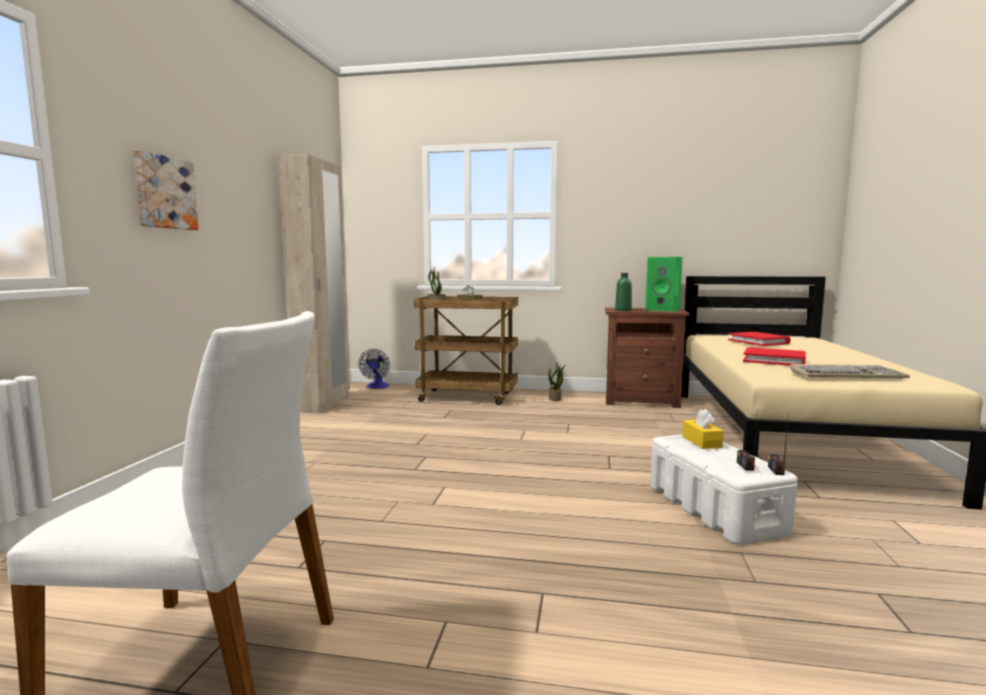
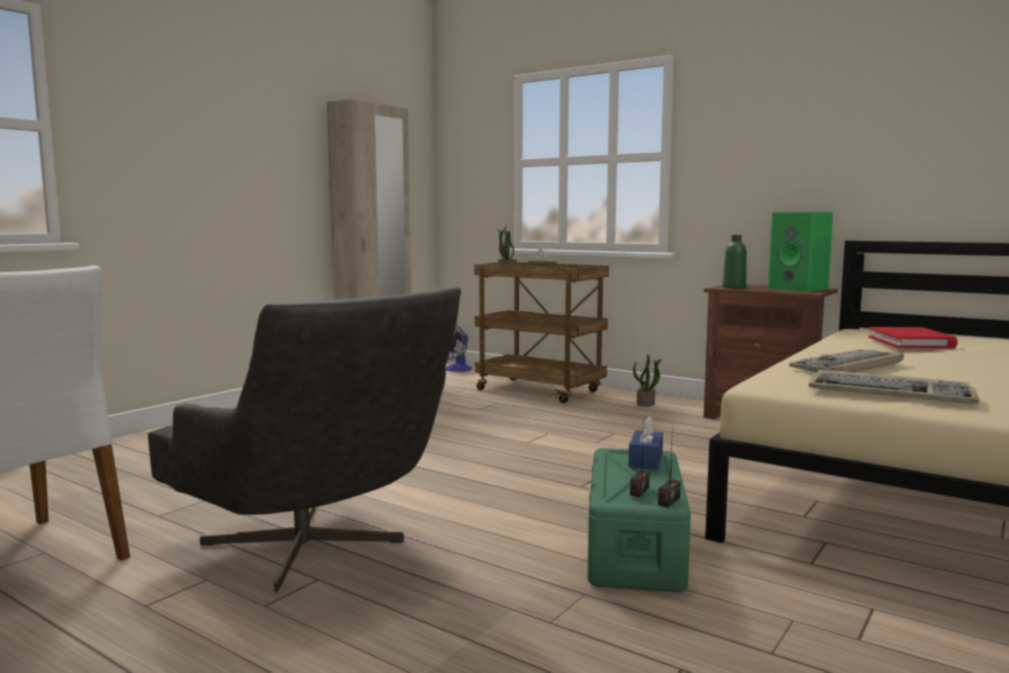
camera: 25 degrees right, 0 degrees up
picture [134,150,199,230] -> none
white storage box [650,434,798,545] -> green storage box [588,448,691,592]
yellow tissue box [683,409,724,449] -> blue tissue box [629,416,663,470]
red book [743,347,806,366] -> keyboard [789,350,904,372]
none -> grey armchair [148,287,461,592]

